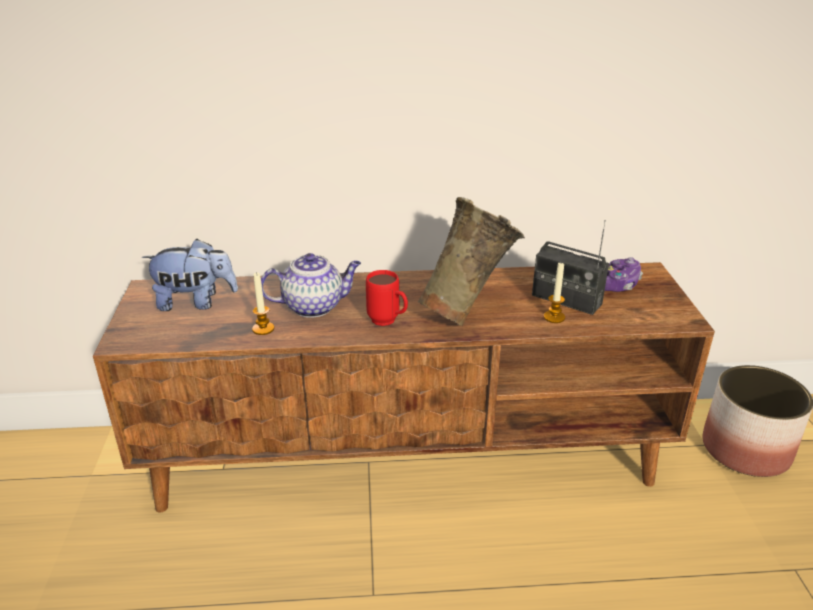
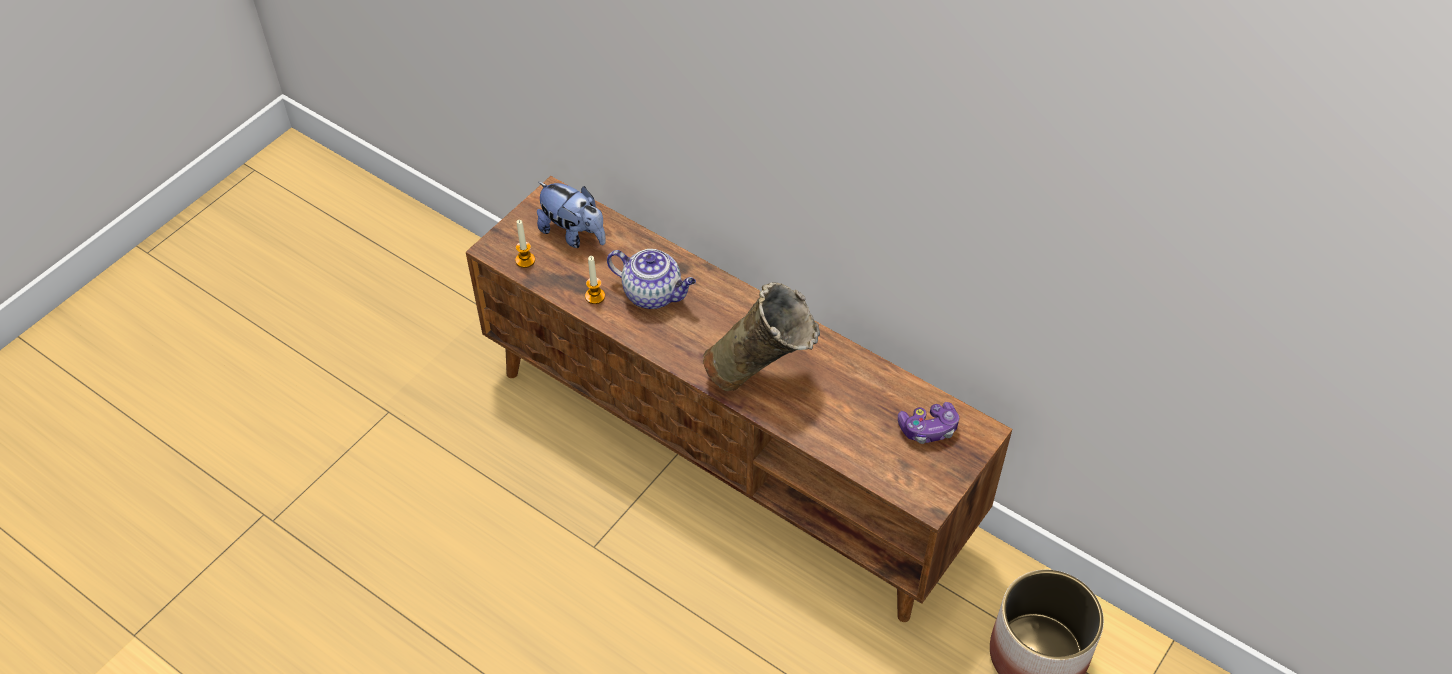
camera: 40 degrees right, 20 degrees up
red mug [366,270,408,326] -> none
radio [532,220,609,315] -> none
candle [544,261,565,323] -> candle moved to [515,220,535,268]

